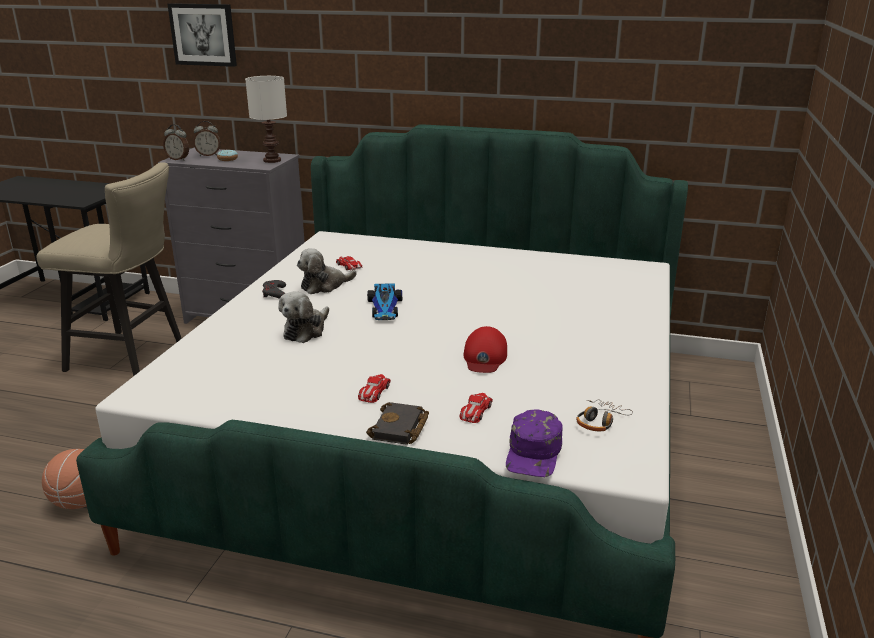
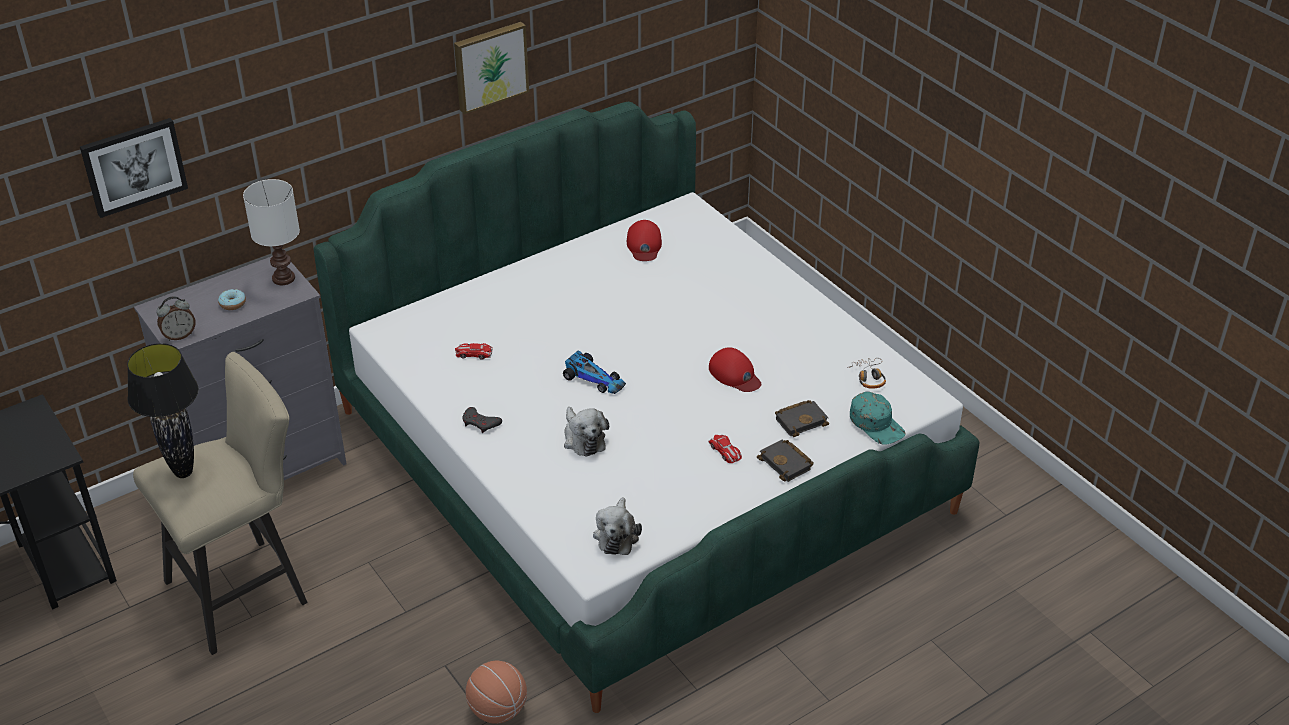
camera: 50 degrees left, 15 degrees up
alarm clock [193,121,221,156] -> none
plush toy [297,248,357,294] -> plush toy moved to [593,497,642,555]
toy car [460,393,493,423] -> black book [775,400,829,437]
purple cap [506,409,563,477] -> turquoise cap [850,392,906,445]
none -> black table lamp [127,343,199,478]
none -> picture [454,22,529,114]
none -> red cap [627,220,662,261]

